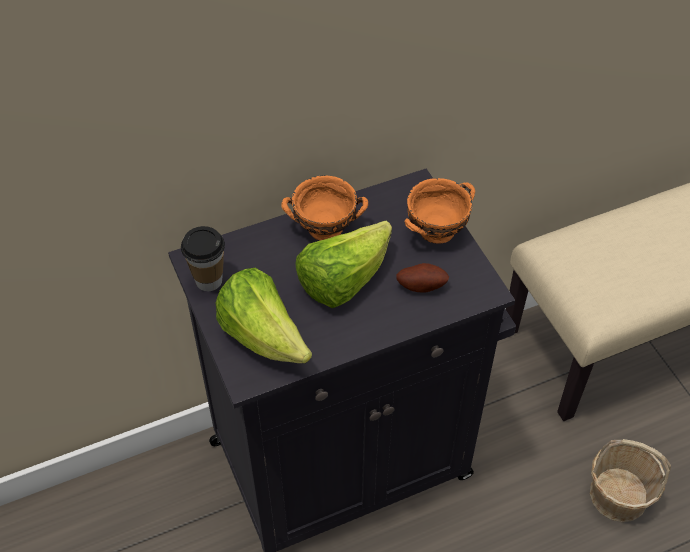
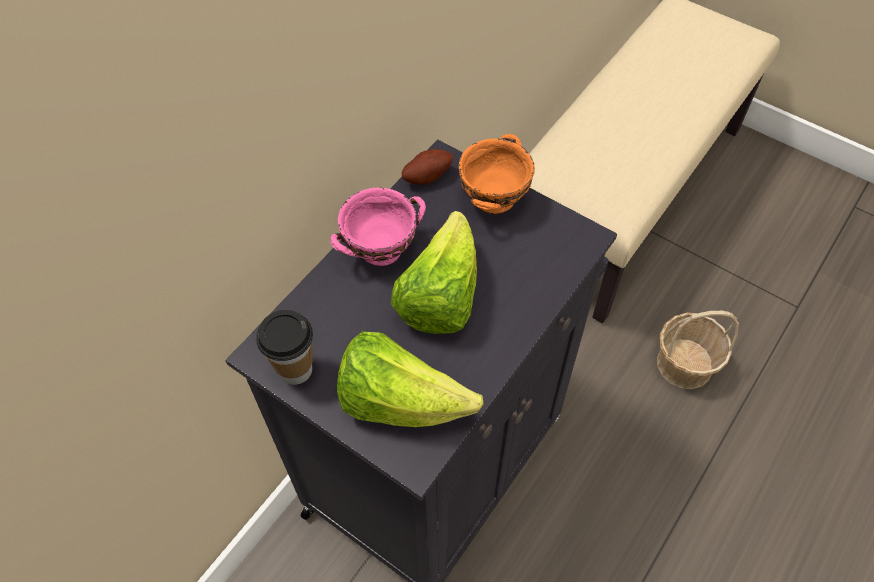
camera: 30 degrees left, 5 degrees up
orange bowl [281,175,368,241] -> pink bowl [331,188,426,266]
potato [396,263,449,293] -> potato moved to [402,149,453,185]

